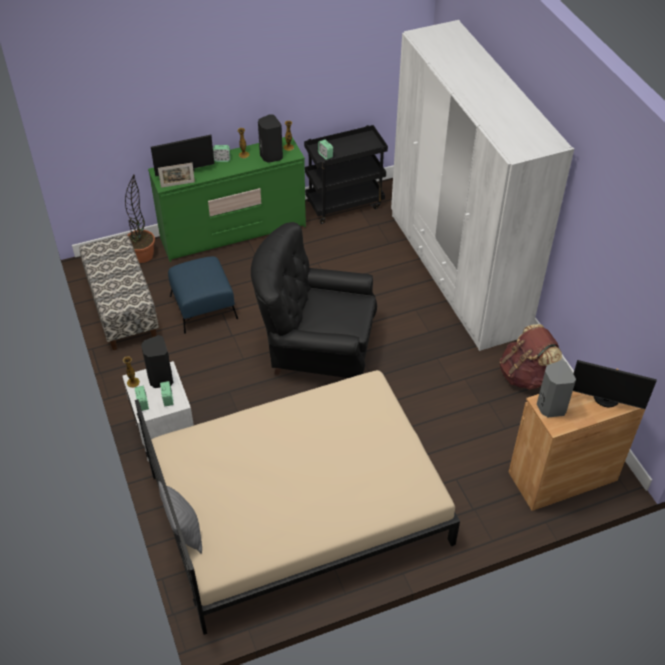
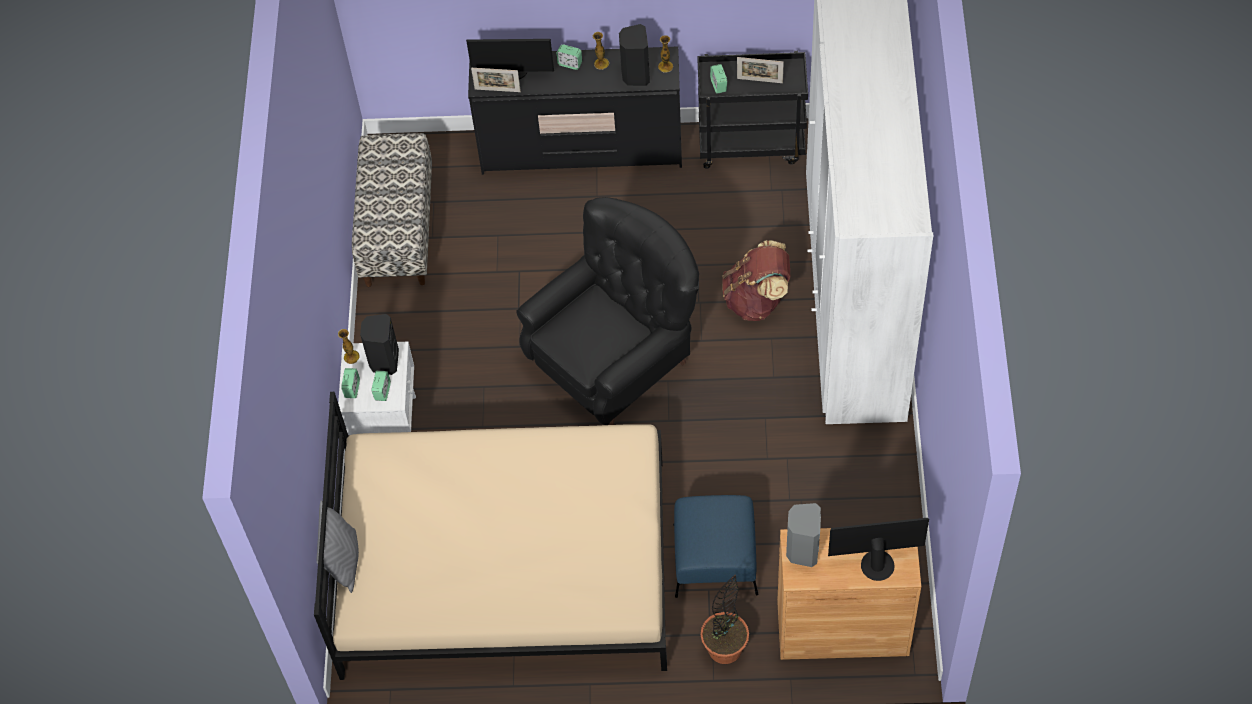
camera: 25 degrees right, 10 degrees up
potted plant [125,175,155,263] -> potted plant moved to [701,574,749,664]
green dresser [148,137,306,262] -> black dresser [468,46,682,175]
blue ottoman [168,256,238,334] -> blue ottoman moved to [673,495,758,598]
black armchair [251,222,377,378] -> black armchair turned 105 degrees clockwise [516,197,699,425]
brown backpack [499,324,562,390] -> brown backpack moved to [722,240,790,321]
monitor [573,360,657,409] -> monitor turned 135 degrees clockwise [828,518,929,581]
none -> picture frame [737,57,784,83]

